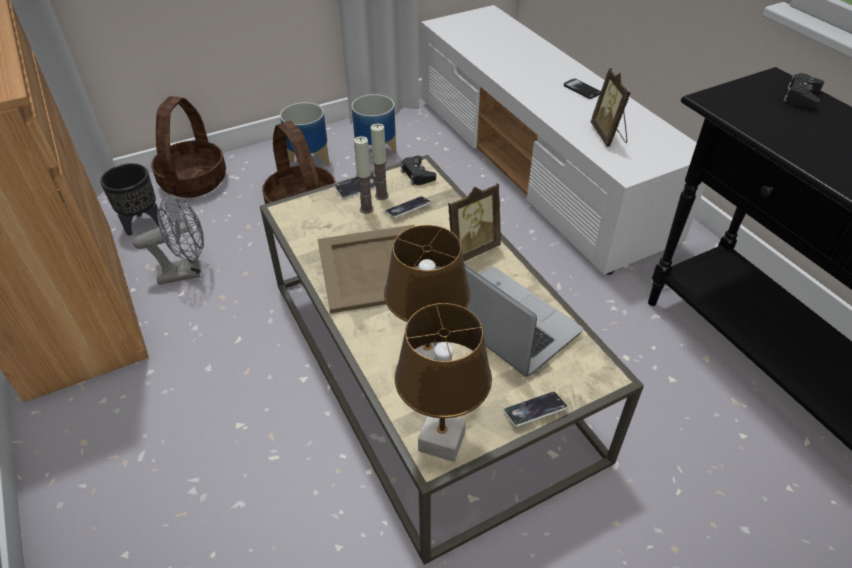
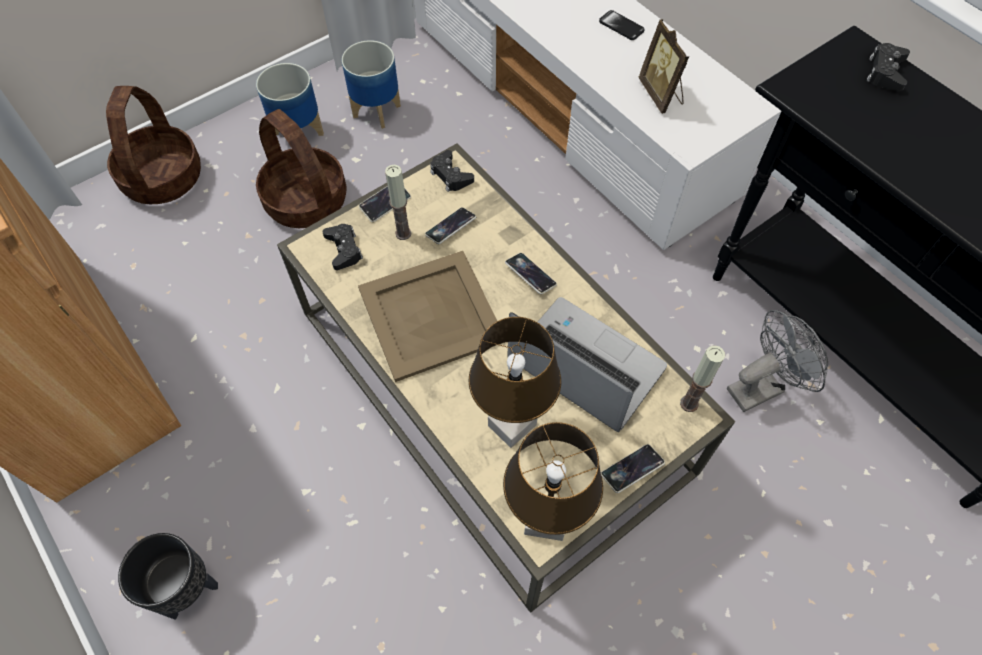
camera: 10 degrees left, 15 degrees up
black planter [100,163,162,236] -> black planter moved to [118,533,218,620]
grey fan [133,193,204,285] -> grey fan moved to [727,310,828,412]
candle [371,123,389,200] -> candle moved to [680,345,725,412]
picture frame [448,183,501,261] -> phone [505,253,557,294]
none -> black game controller [322,224,363,270]

